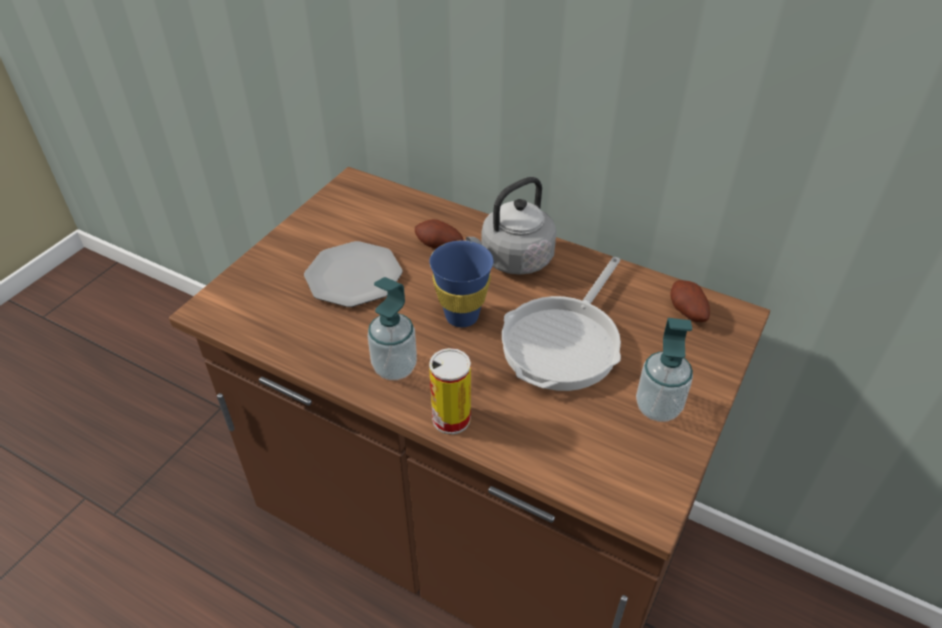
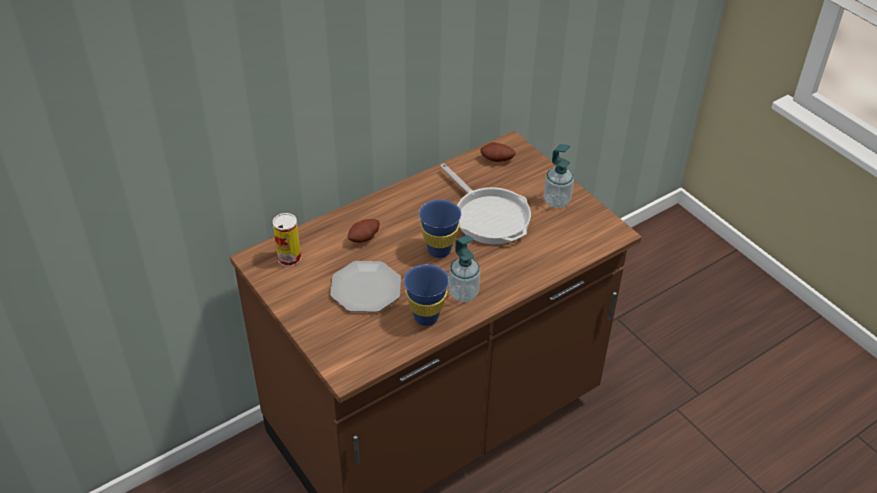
camera: 65 degrees left, 0 degrees up
can [429,348,471,435] -> can moved to [273,213,301,267]
grey kettle [466,177,557,275] -> none
none -> blue cup [404,264,449,326]

